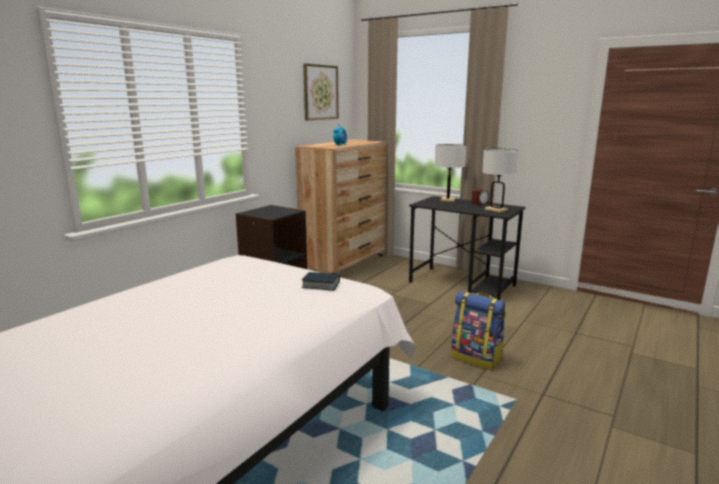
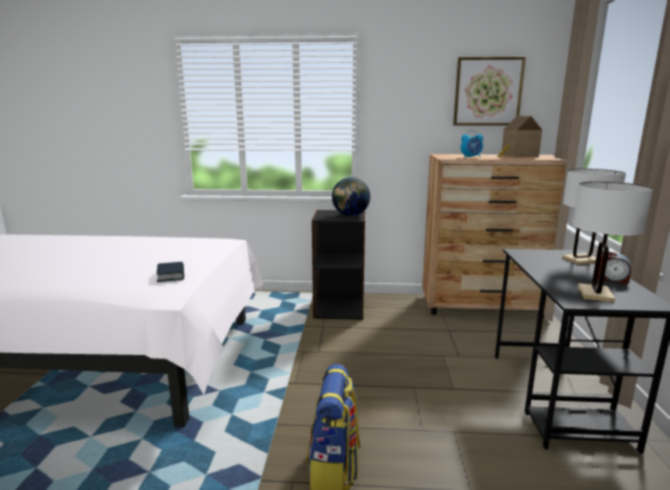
camera: 60 degrees right, 0 degrees up
none -> globe [332,177,370,216]
none -> toy house [498,116,542,158]

